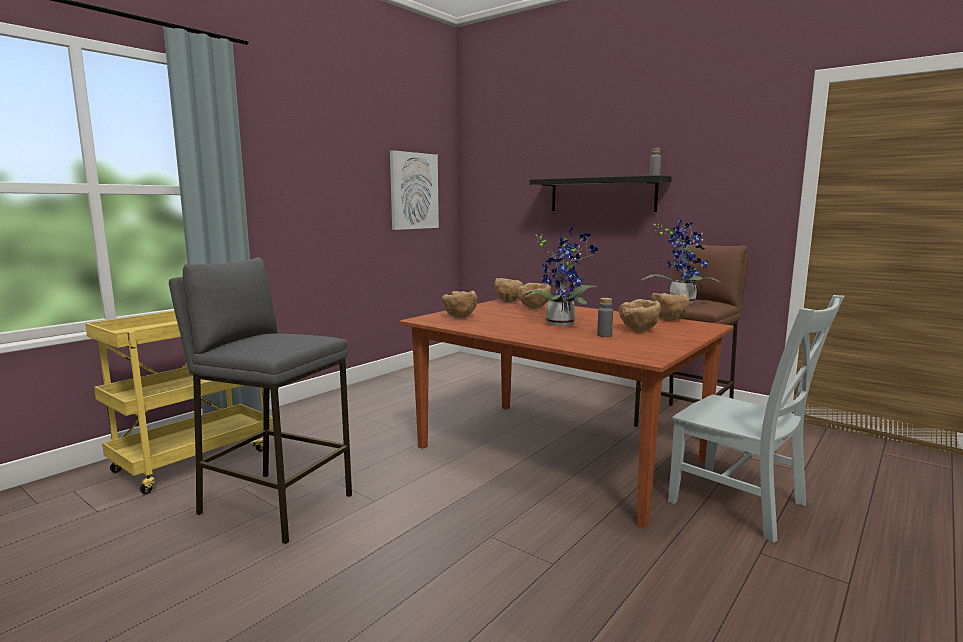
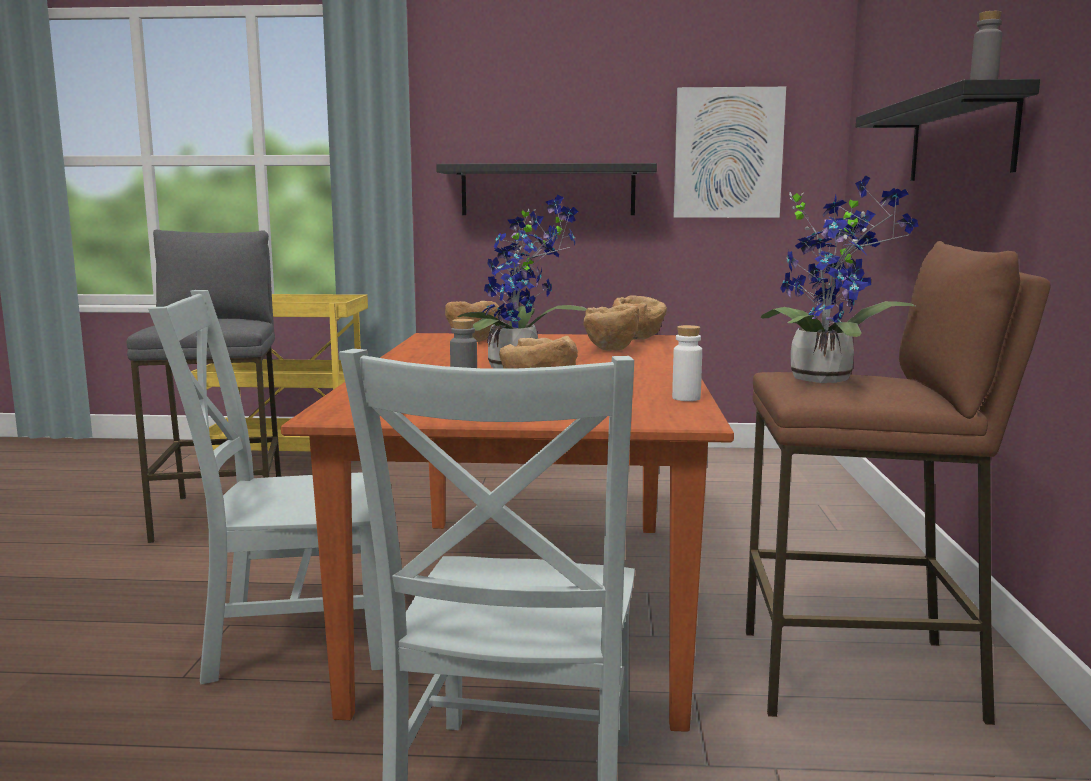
camera: 55 degrees right, 0 degrees up
brown bowl [652,293,690,321] -> white bottle [672,325,702,401]
none -> grey chair [148,290,383,684]
none -> black shelf [436,163,657,215]

